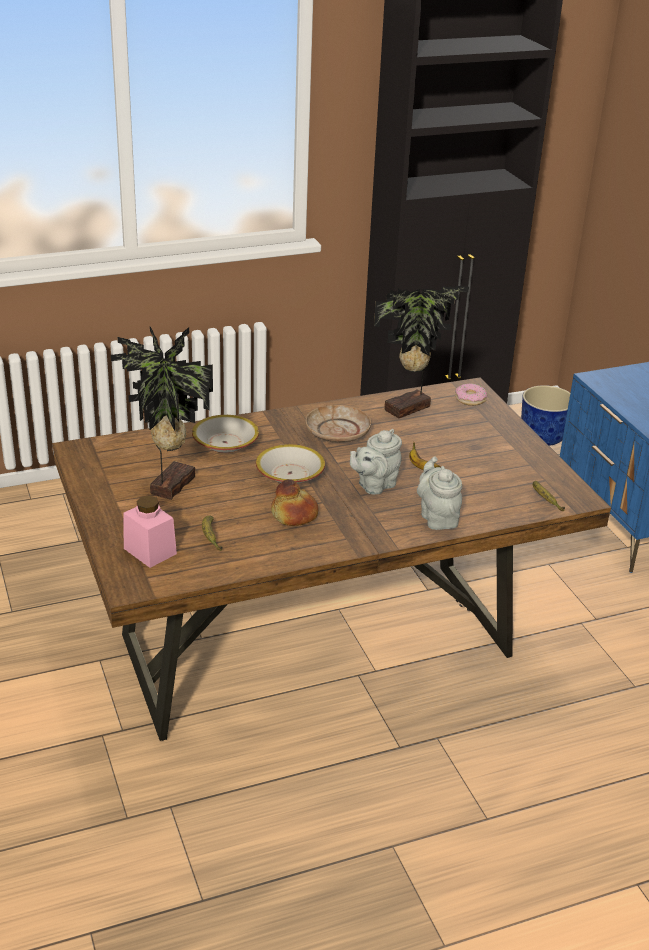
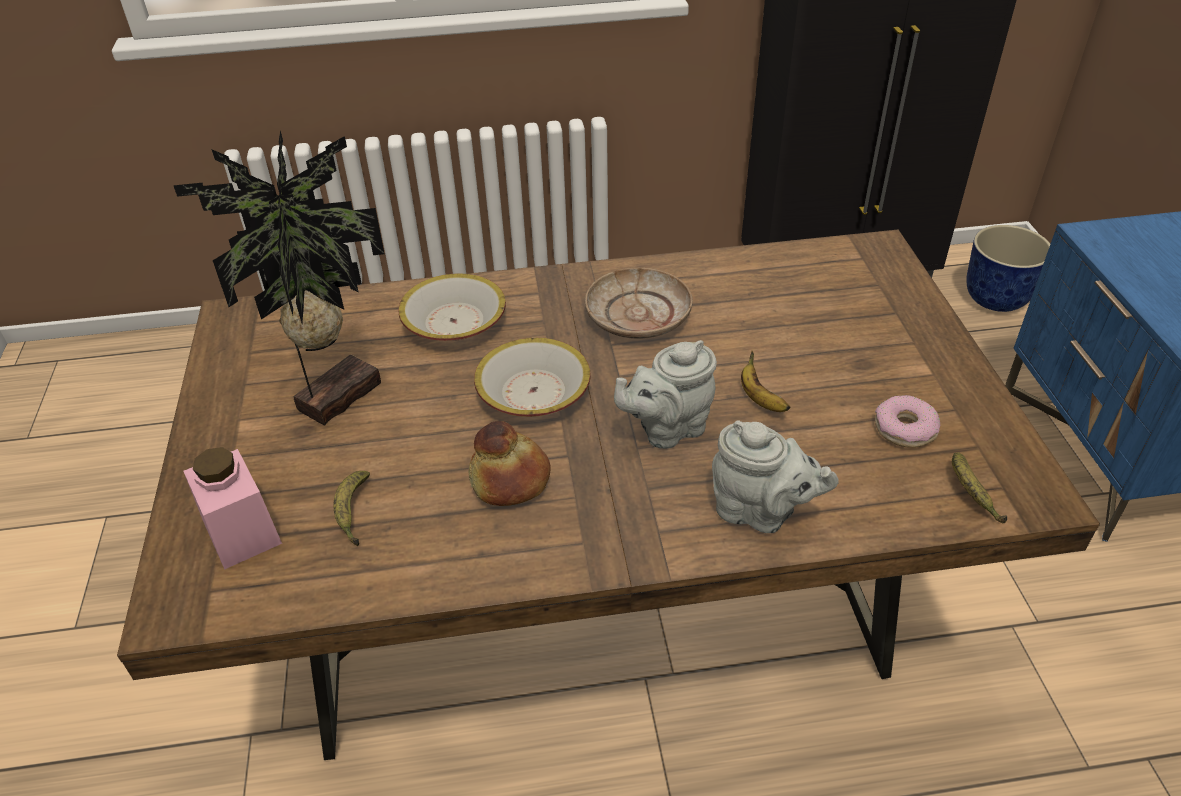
camera: 15 degrees right, 10 degrees up
potted plant [374,286,469,419] -> none
grey teapot [417,456,462,530] -> grey teapot turned 120 degrees clockwise [712,420,839,533]
donut [455,383,487,406] -> donut moved to [875,395,940,448]

